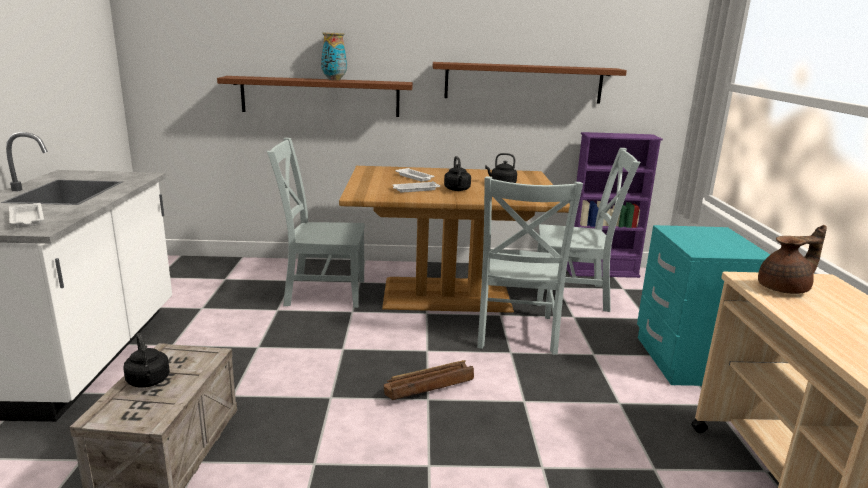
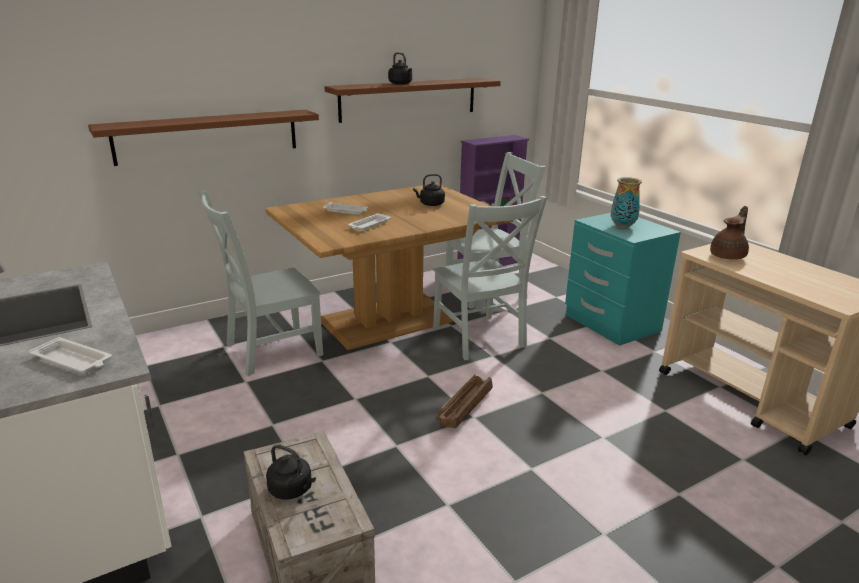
camera: 30 degrees left, 5 degrees up
vase [321,32,347,80] -> vase moved to [611,177,642,229]
black kettle [444,156,471,191] -> black kettle moved to [388,52,412,85]

